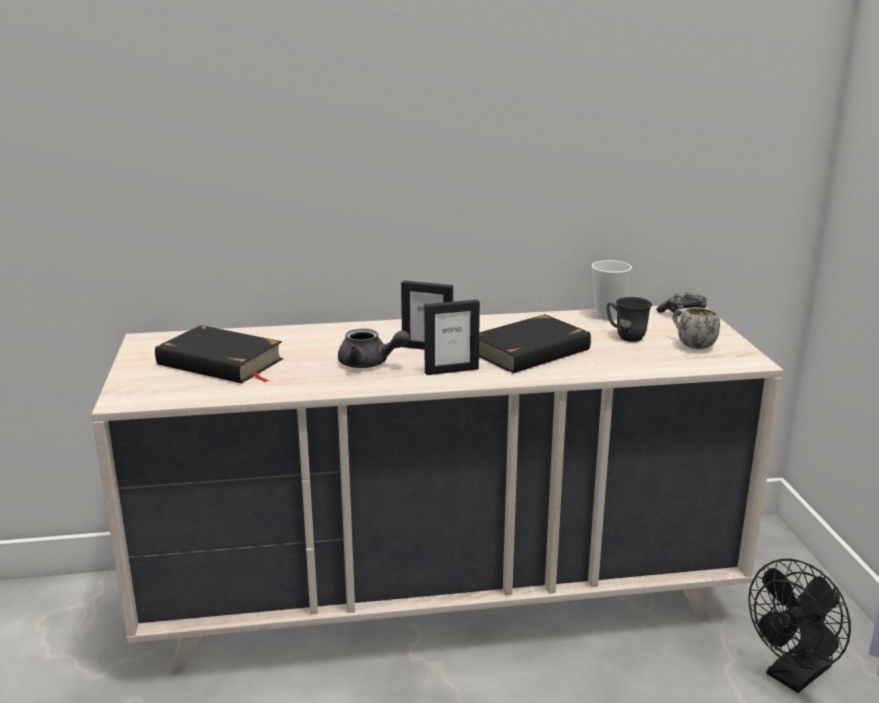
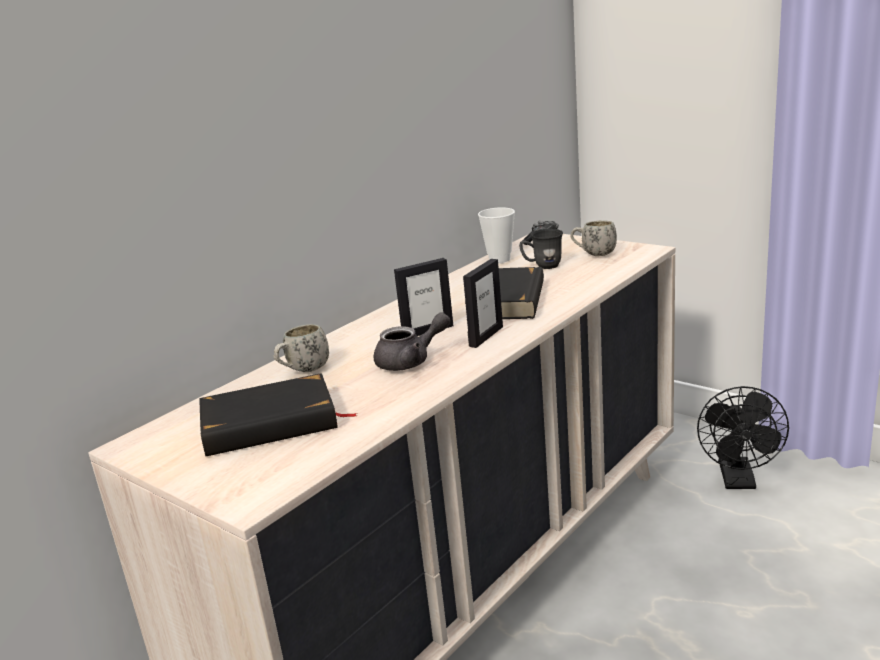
camera: 40 degrees left, 0 degrees up
none -> white mug [274,324,329,372]

